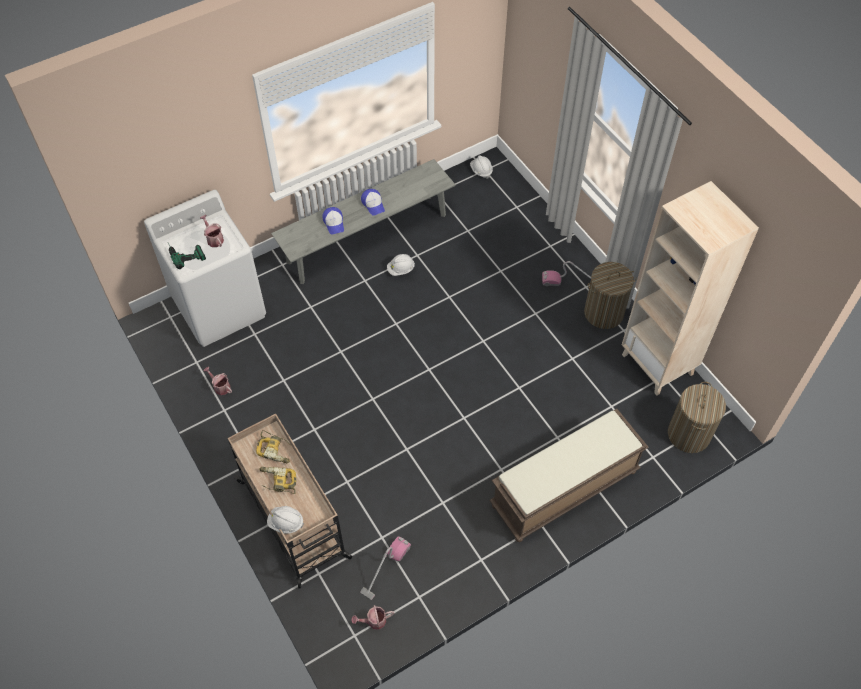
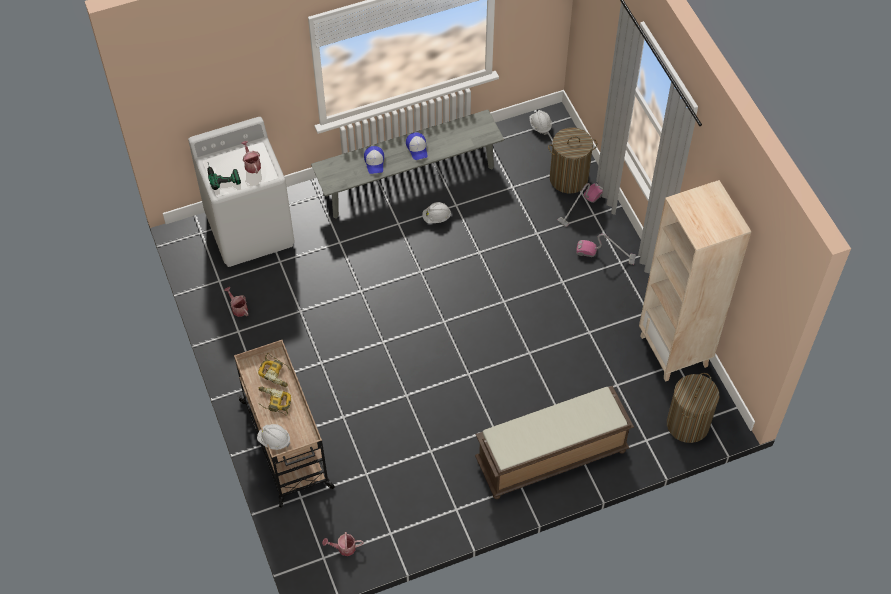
camera: 10 degrees right, 0 degrees up
vacuum cleaner [360,536,411,600] -> vacuum cleaner moved to [558,183,603,227]
laundry basket [584,262,637,329] -> laundry basket moved to [548,127,597,193]

